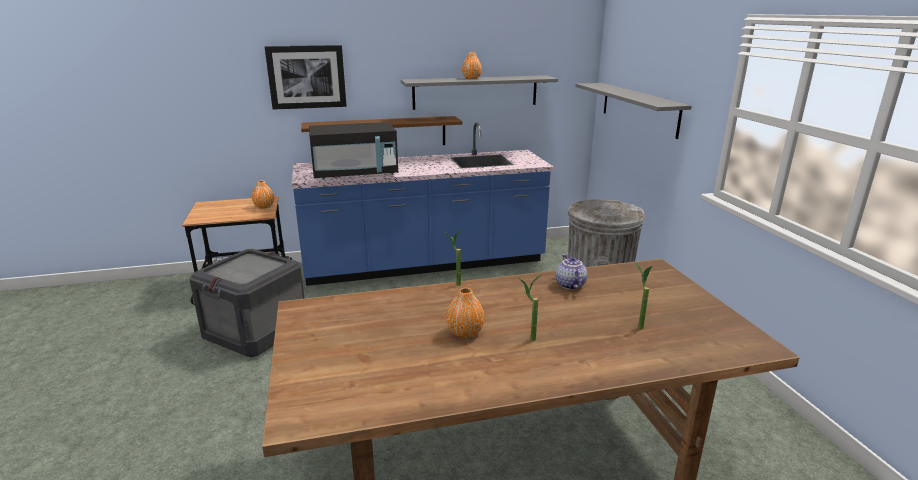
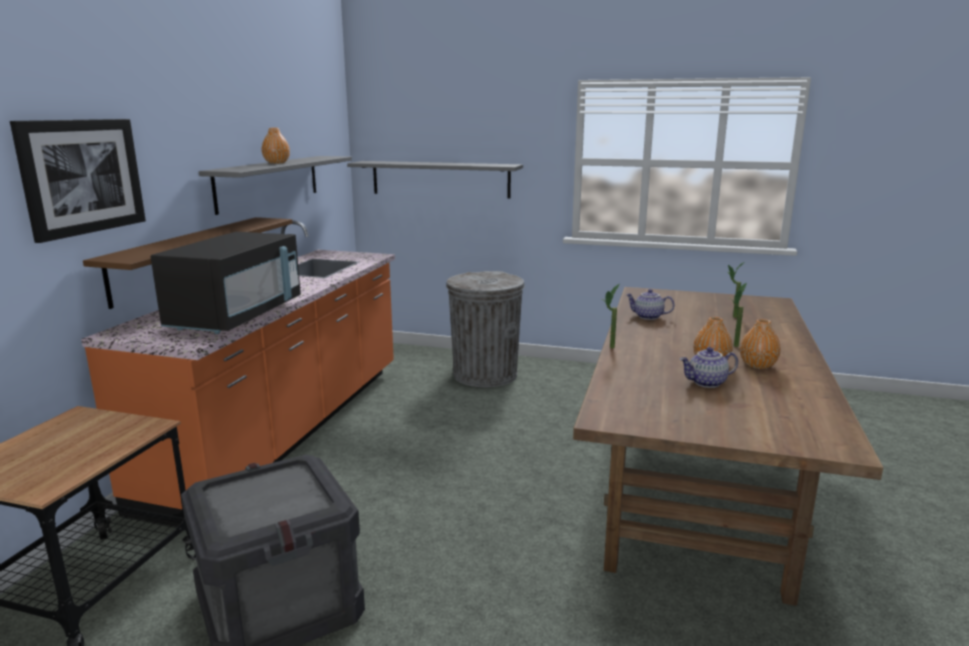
camera: 60 degrees left, 5 degrees down
orange vase [252,180,274,209] -> orange vase moved to [740,319,781,369]
blue counter [291,122,554,286] -> orange counter [81,220,395,527]
none -> teapot [680,347,738,388]

